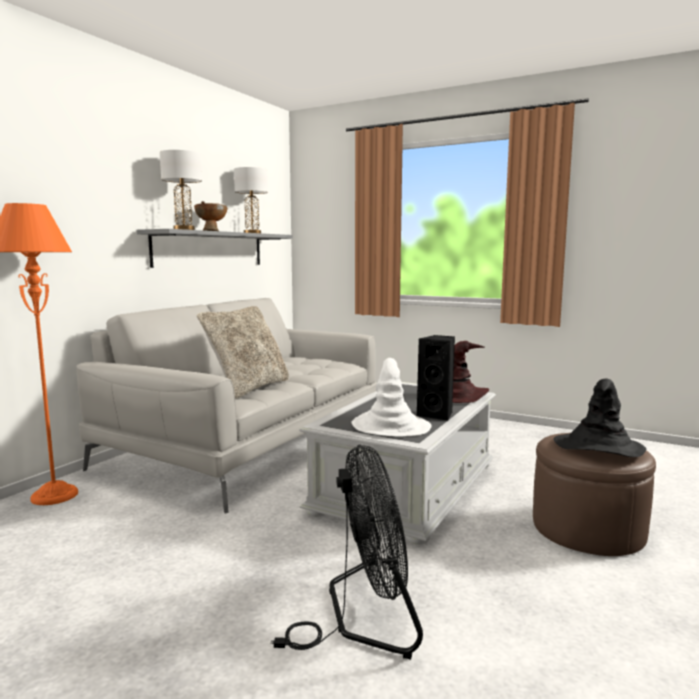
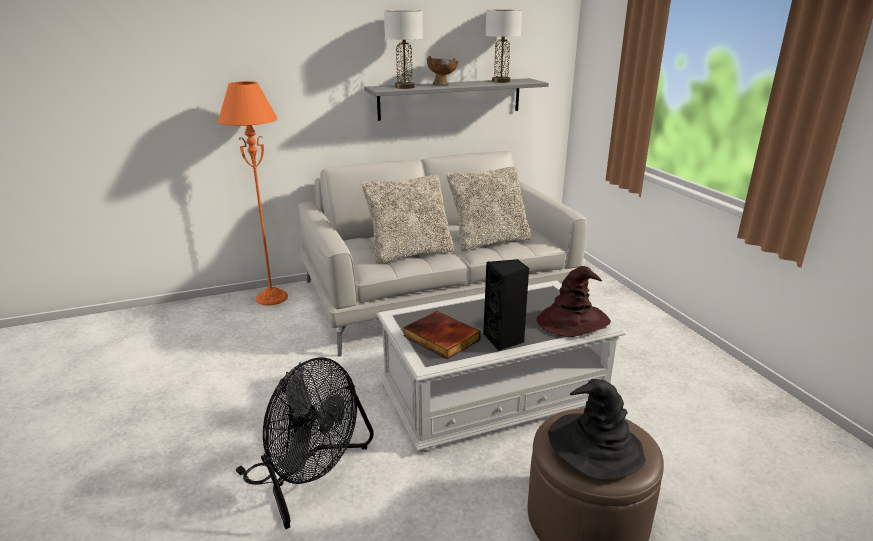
camera: 40 degrees right, 15 degrees up
white hat [352,358,431,437] -> book [404,311,481,359]
none -> beige pillow [446,167,531,251]

